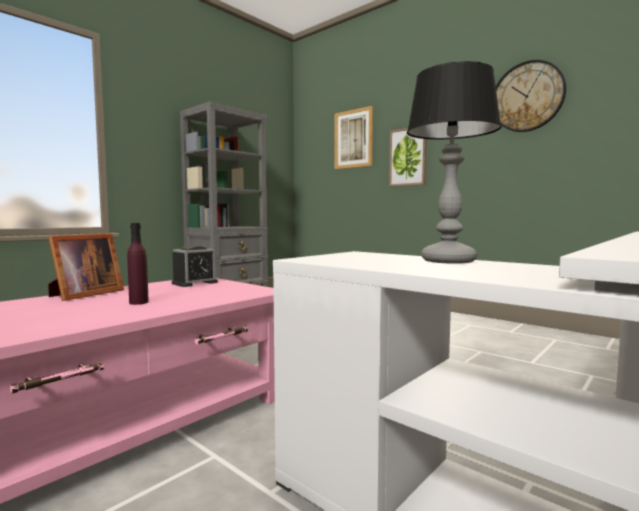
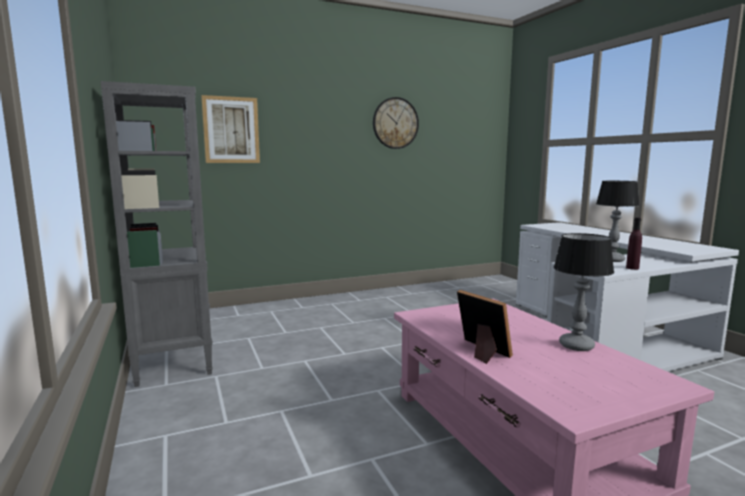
camera: 65 degrees left, 5 degrees up
purple bottle [127,223,149,305] -> purple bottle moved to [626,217,642,270]
alarm clock [172,245,218,287] -> none
picture [389,128,427,187] -> none
none -> table lamp [554,233,614,351]

